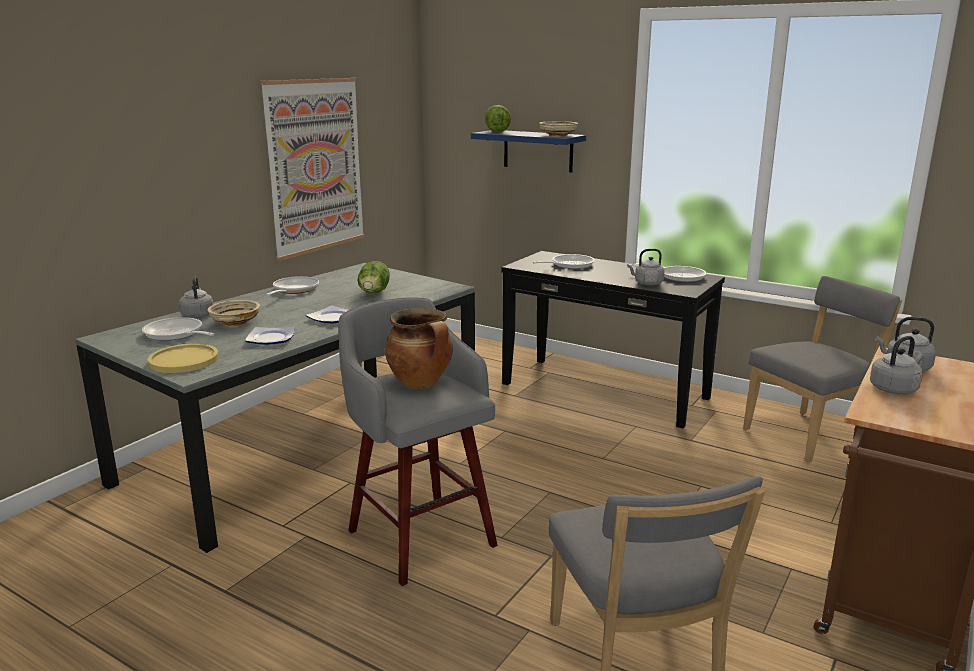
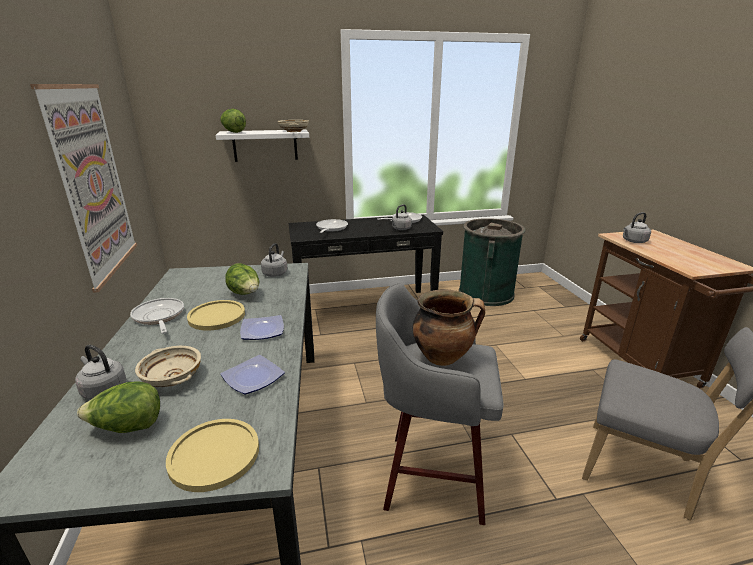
camera: 45 degrees left, 5 degrees up
frying pan [142,317,214,341] -> lettuce [77,381,160,433]
blue shelf [471,130,586,172] -> white shelf [216,130,309,162]
grey chair [743,276,902,462] -> green trash can [459,218,525,306]
grey kettle [870,336,924,394] -> grey kettle moved to [261,243,288,277]
none -> yellow plate [187,300,245,331]

